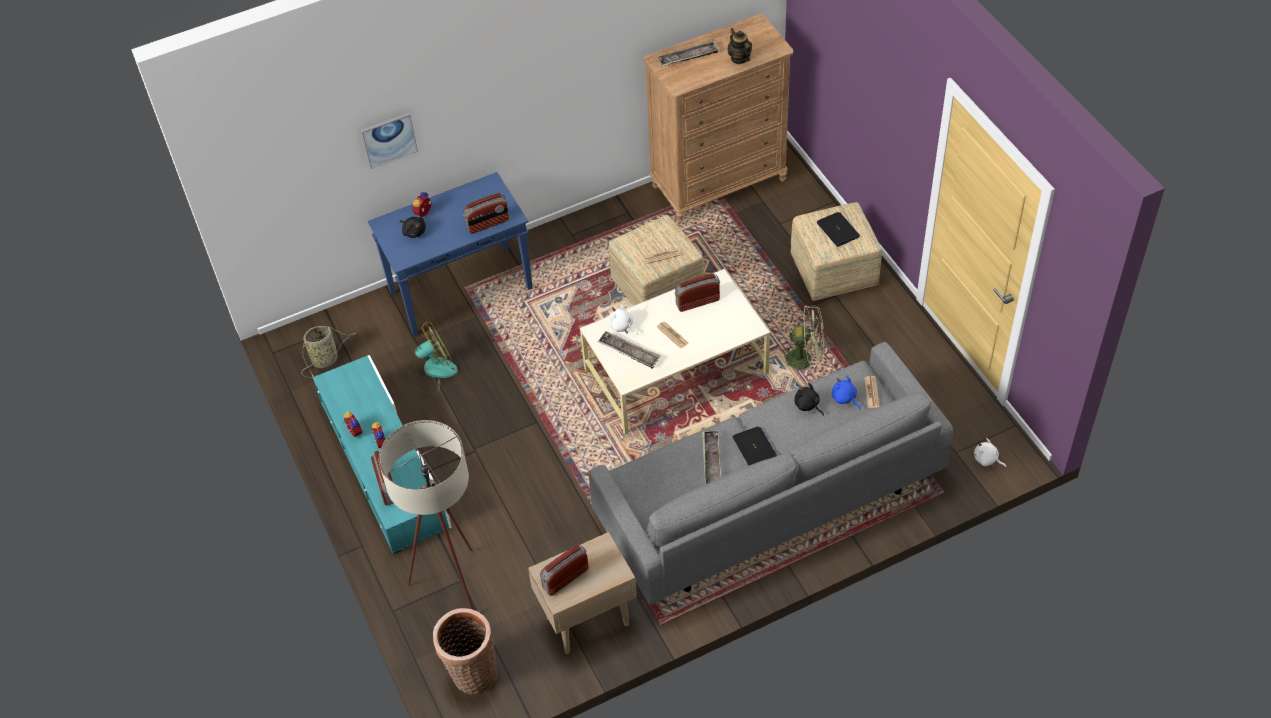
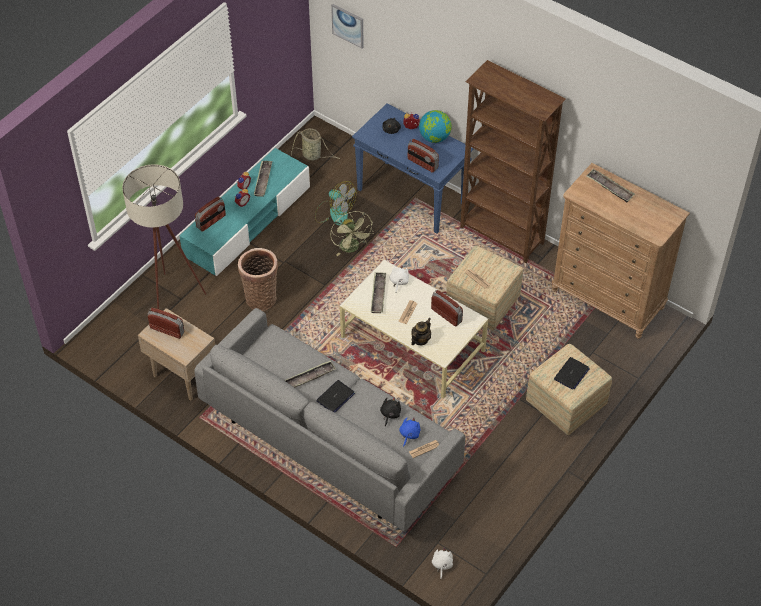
camera: 60 degrees right, 0 degrees up
picture [361,113,418,169] -> picture moved to [331,4,364,49]
basket [433,608,497,695] -> basket moved to [238,248,278,311]
teapot [727,28,752,64] -> teapot moved to [411,318,431,345]
green fan [782,305,825,371] -> green fan moved to [331,211,374,256]
none -> tray [254,161,273,197]
none -> globe [419,110,452,143]
none -> brown bookcase [460,60,566,263]

